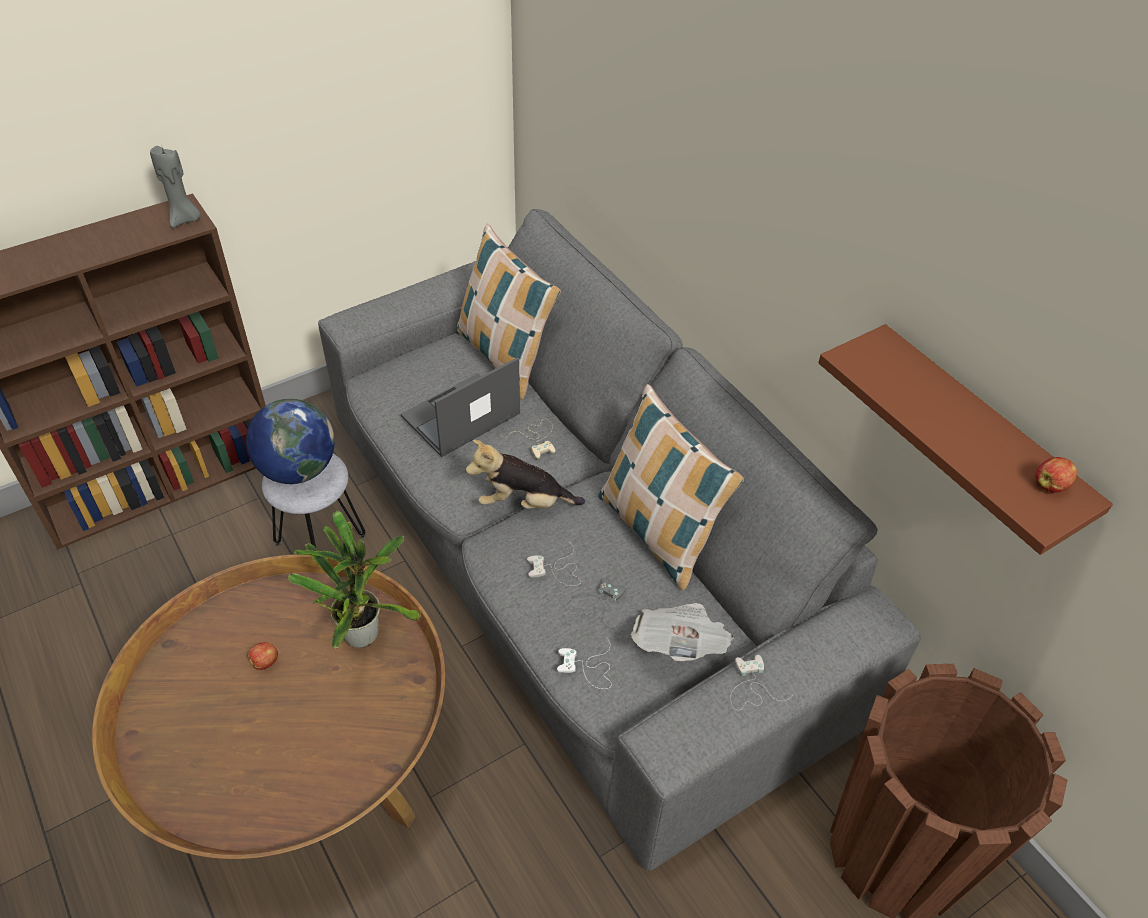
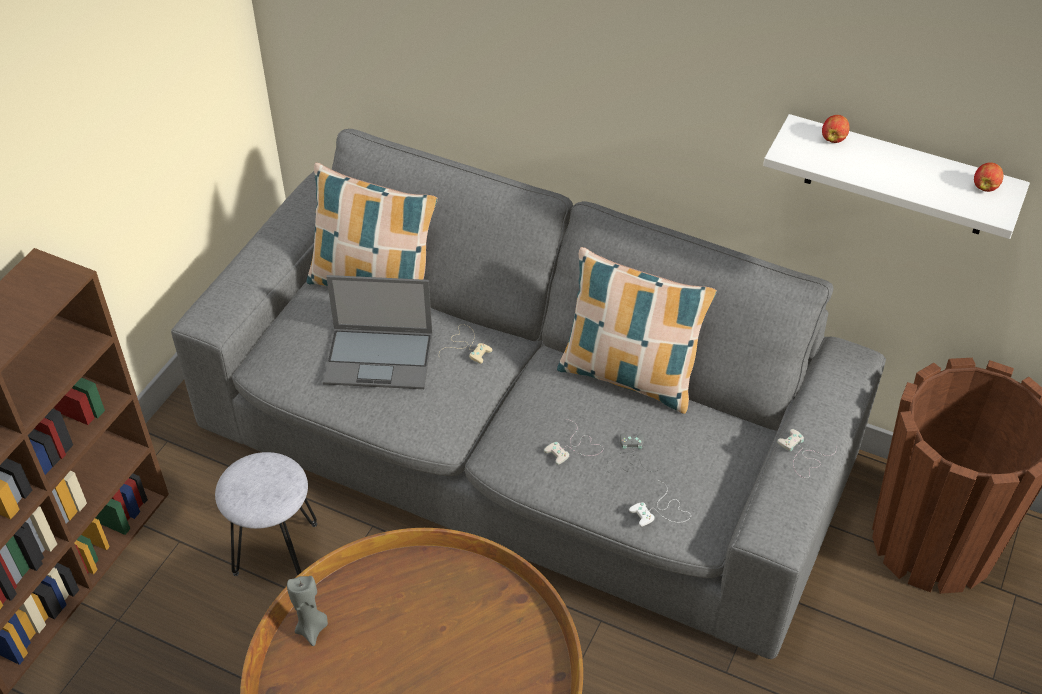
camera: 30 degrees left, 0 degrees up
grey candle [150,146,200,228] -> grey candle moved to [287,576,328,646]
globe [246,399,335,484] -> none
apple [247,642,278,670] -> apple moved to [822,115,850,143]
potted plant [288,511,421,649] -> none
laptop [401,357,520,457] -> laptop turned 105 degrees counterclockwise [323,275,433,389]
plush toy [466,440,585,509] -> none
newspaper [631,603,734,661] -> none
brown shelf [818,324,1113,555] -> white shelf [763,114,1030,239]

